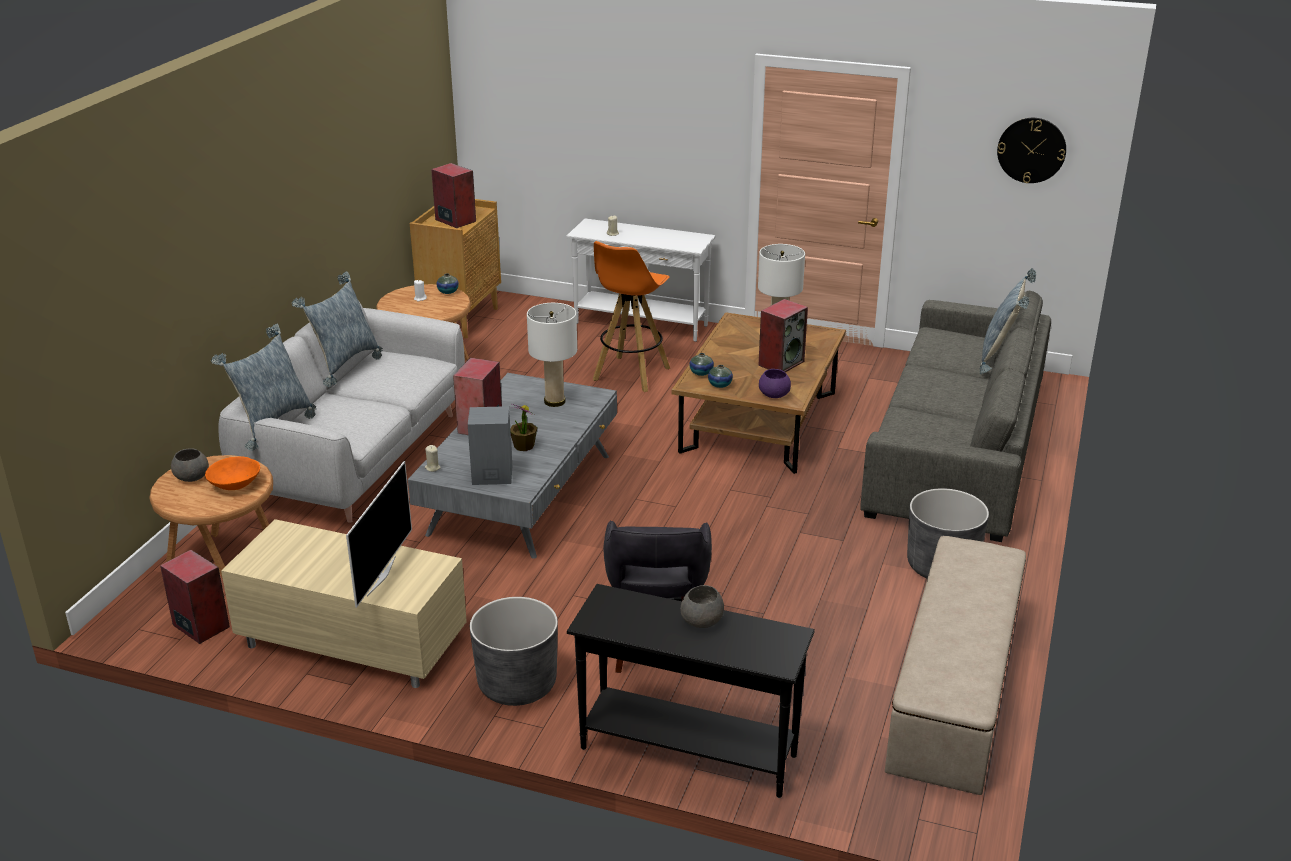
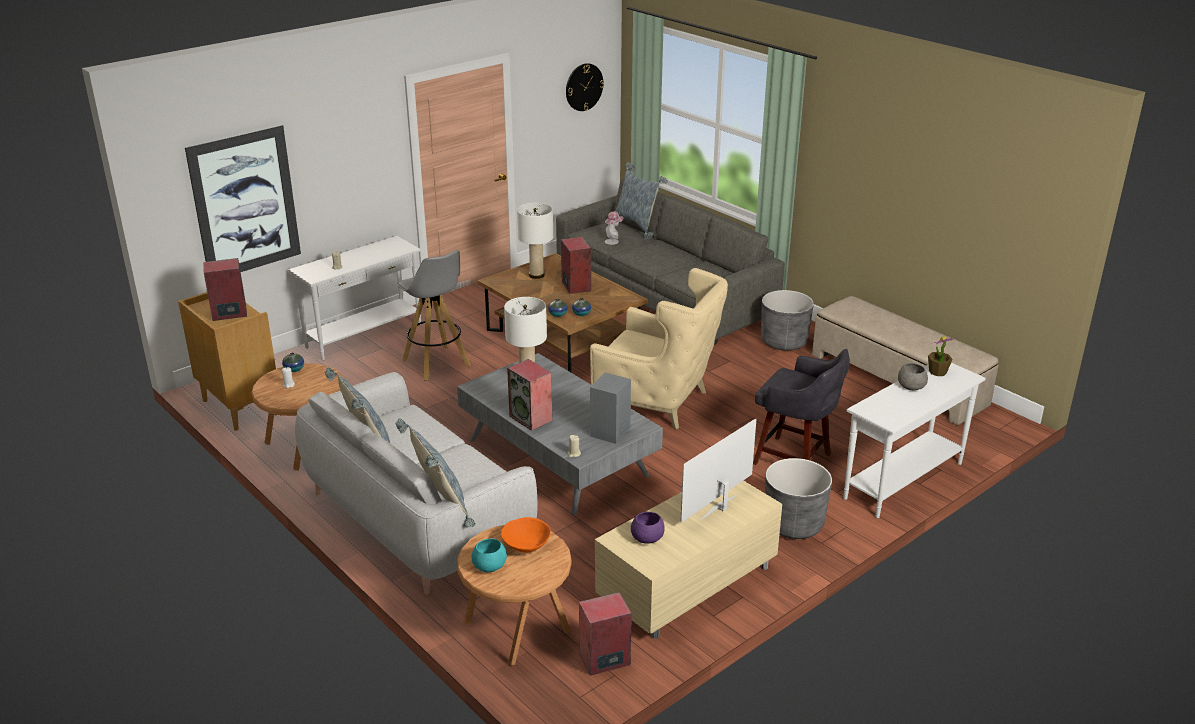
camera: 60 degrees left, 0 degrees up
grey bowl [171,448,209,482] -> turquoise bowl [472,539,507,572]
television [346,461,412,608] -> television turned 90 degrees counterclockwise [680,418,756,523]
potted plant [510,404,537,451] -> potted plant moved to [928,336,953,376]
black console table [567,584,815,798] -> white console table [843,363,986,518]
orange stool [593,241,670,392] -> grey stool [396,250,471,381]
purple bowl [759,369,791,398] -> purple bowl moved to [631,512,665,544]
none -> picture [185,125,301,272]
none -> beige armchair [590,268,728,429]
none -> hat [605,211,624,245]

